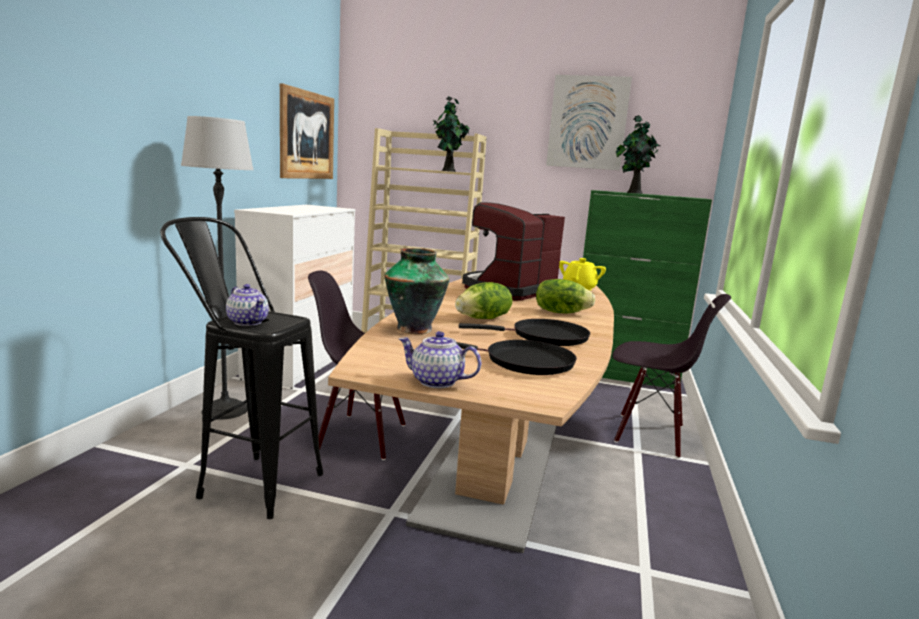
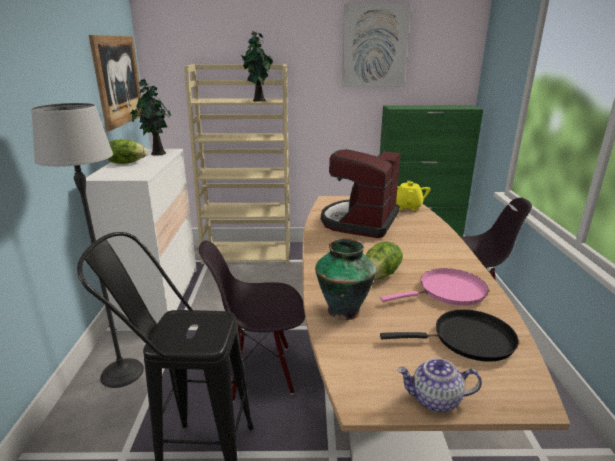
camera: 15 degrees left, 10 degrees up
teapot [226,284,269,326] -> none
black frying pan [459,319,590,346] -> pink frying pan [380,268,489,306]
lettuce [536,279,595,313] -> lettuce moved to [107,139,147,164]
potted plant [616,115,660,194] -> potted plant moved to [131,79,171,155]

